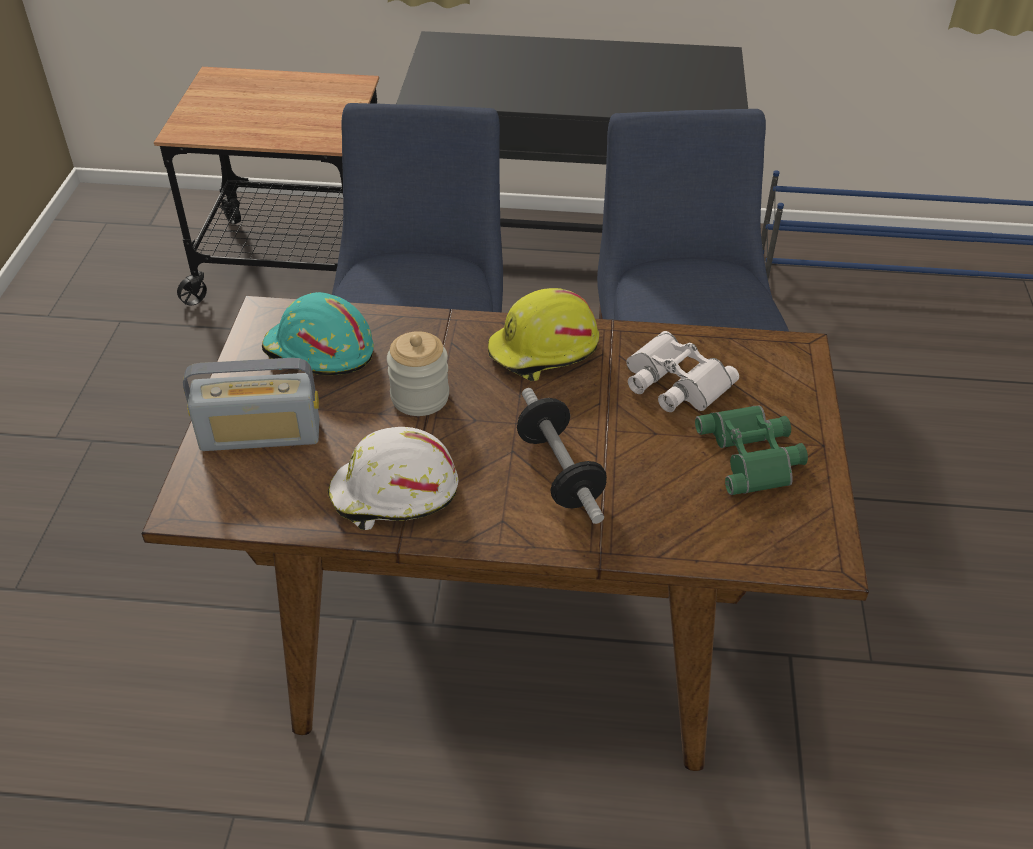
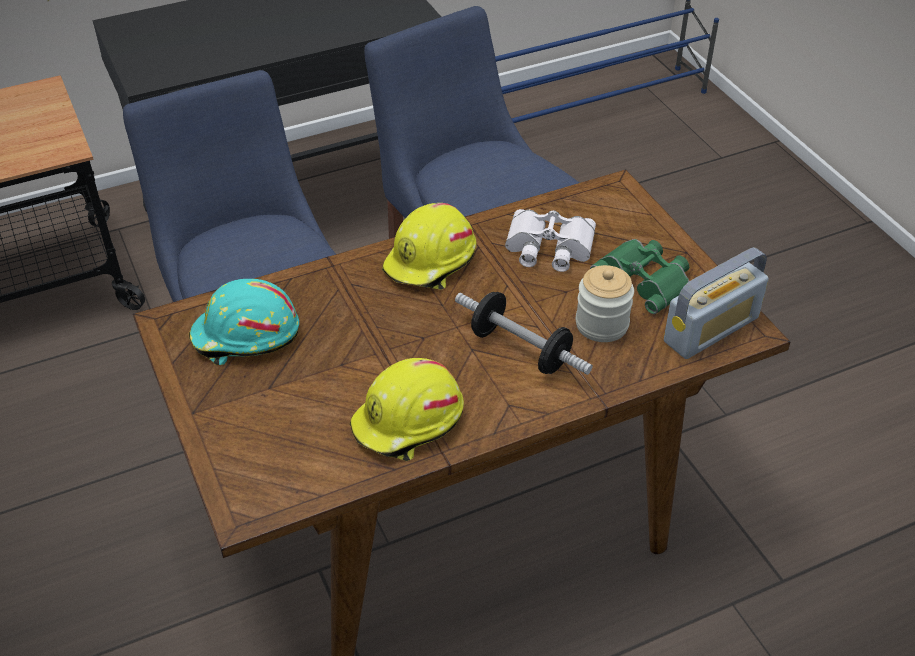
camera: 30 degrees left, 0 degrees up
radio [183,358,319,451] -> radio moved to [664,247,769,359]
white hard hat [327,427,458,530] -> yellow hard hat [350,358,464,461]
jar [387,331,449,416] -> jar moved to [576,265,634,342]

